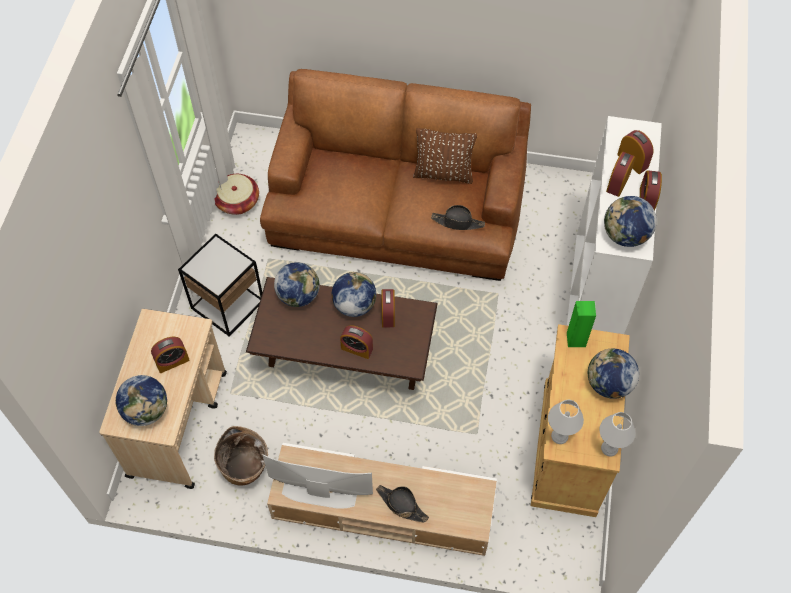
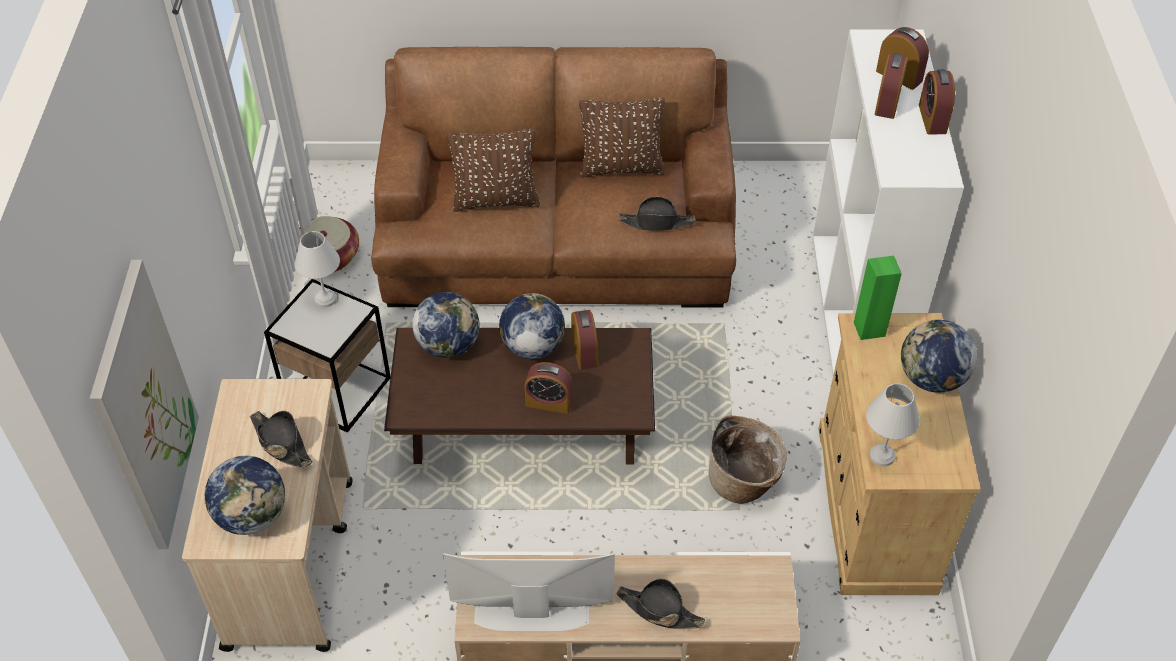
camera: 10 degrees left, 10 degrees down
alarm clock [151,337,190,373] -> black hat [250,411,313,467]
basket [214,426,268,486] -> basket moved to [709,416,787,504]
white table lamp [599,412,636,456] -> white table lamp moved to [295,231,340,308]
globe [604,196,657,247] -> none
none -> picture [90,260,199,549]
none -> brown pillow [447,129,540,212]

